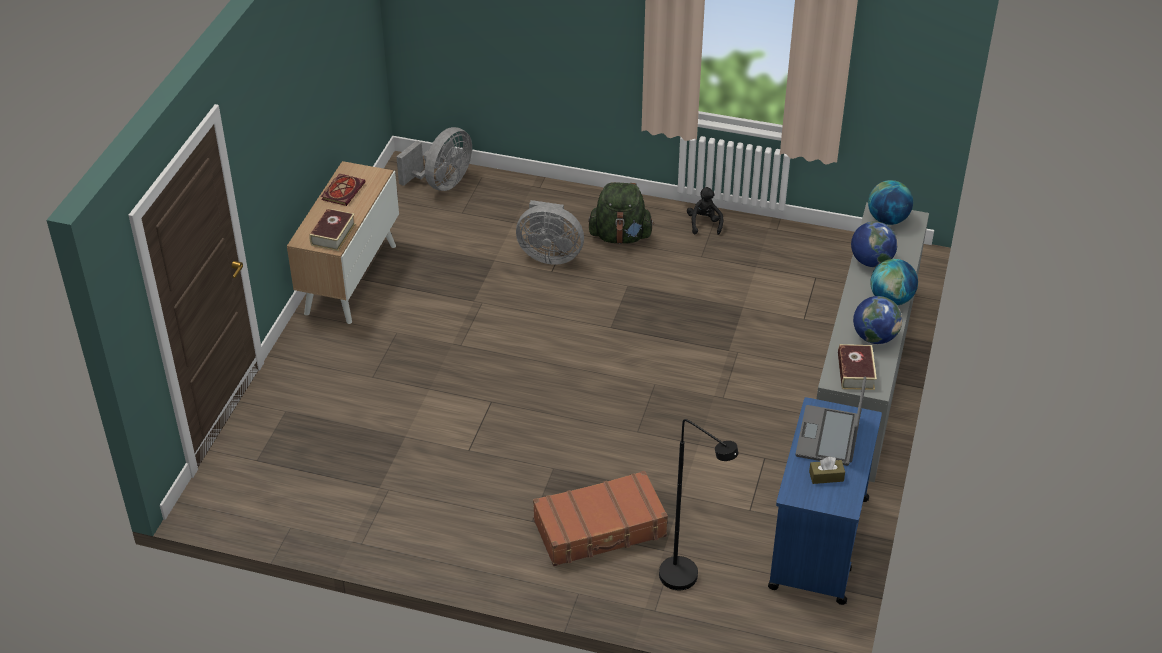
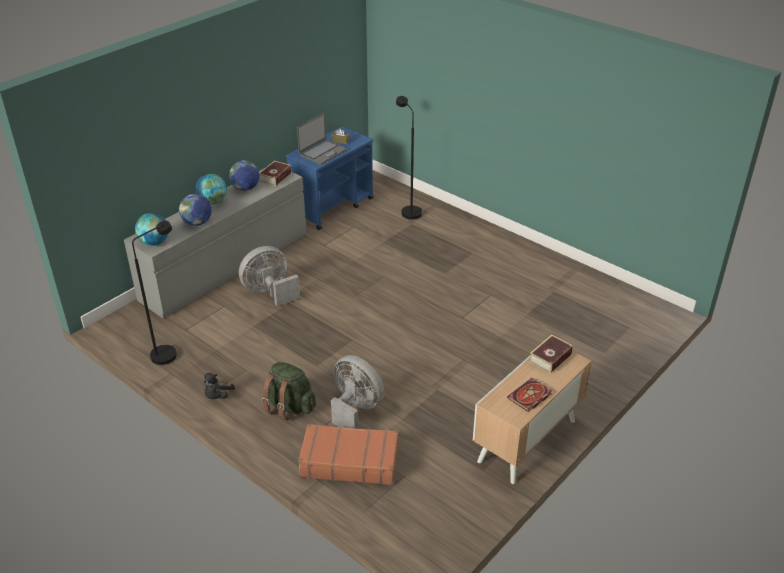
camera: 155 degrees left, 5 degrees down
grey fan [396,127,472,191] -> grey fan moved to [239,246,300,306]
brown suitcase [533,471,668,566] -> brown suitcase moved to [298,424,398,485]
none -> black floor lamp [132,221,177,365]

